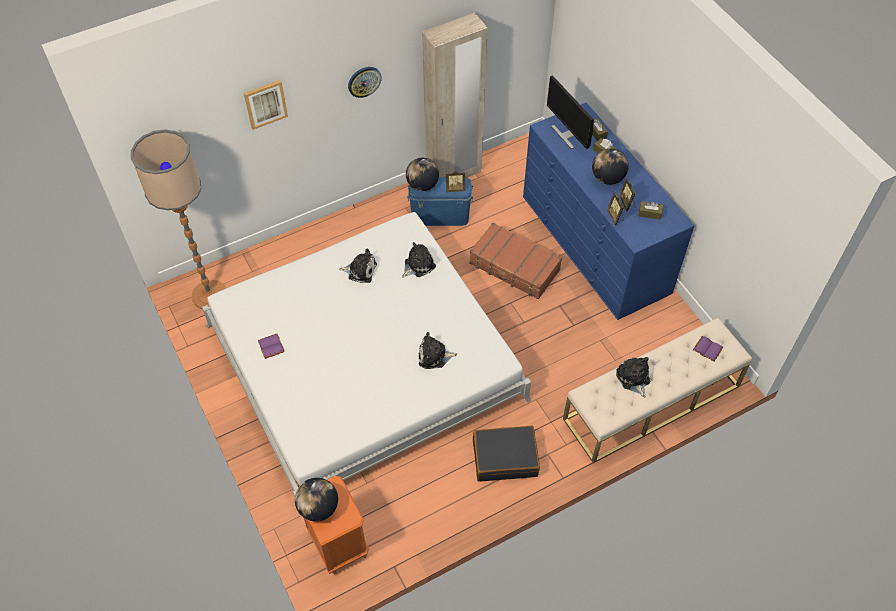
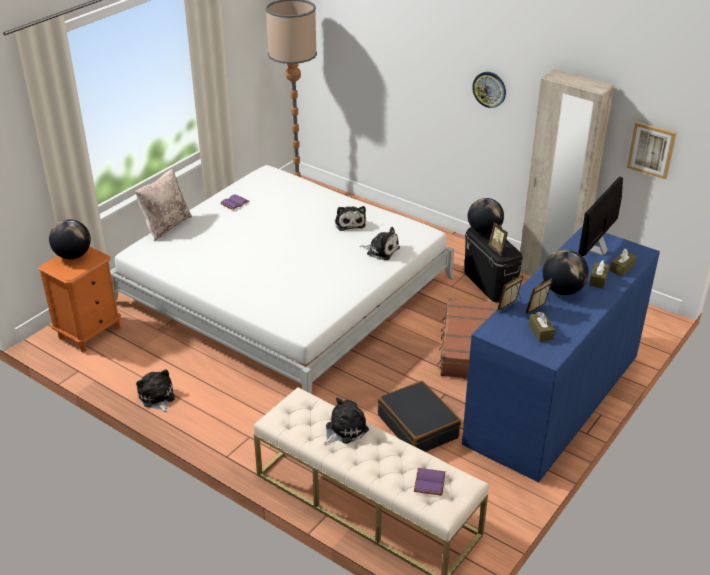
camera: 65 degrees right, 20 degrees down
picture [244,80,288,130] -> picture moved to [627,122,676,179]
blue storage box [407,177,473,226] -> black storage box [465,227,523,302]
plush toy [418,332,457,369] -> plush toy moved to [136,369,175,413]
black suitcase [473,426,540,482] -> black suitcase moved to [378,380,461,452]
none -> beige pillow [135,169,192,241]

